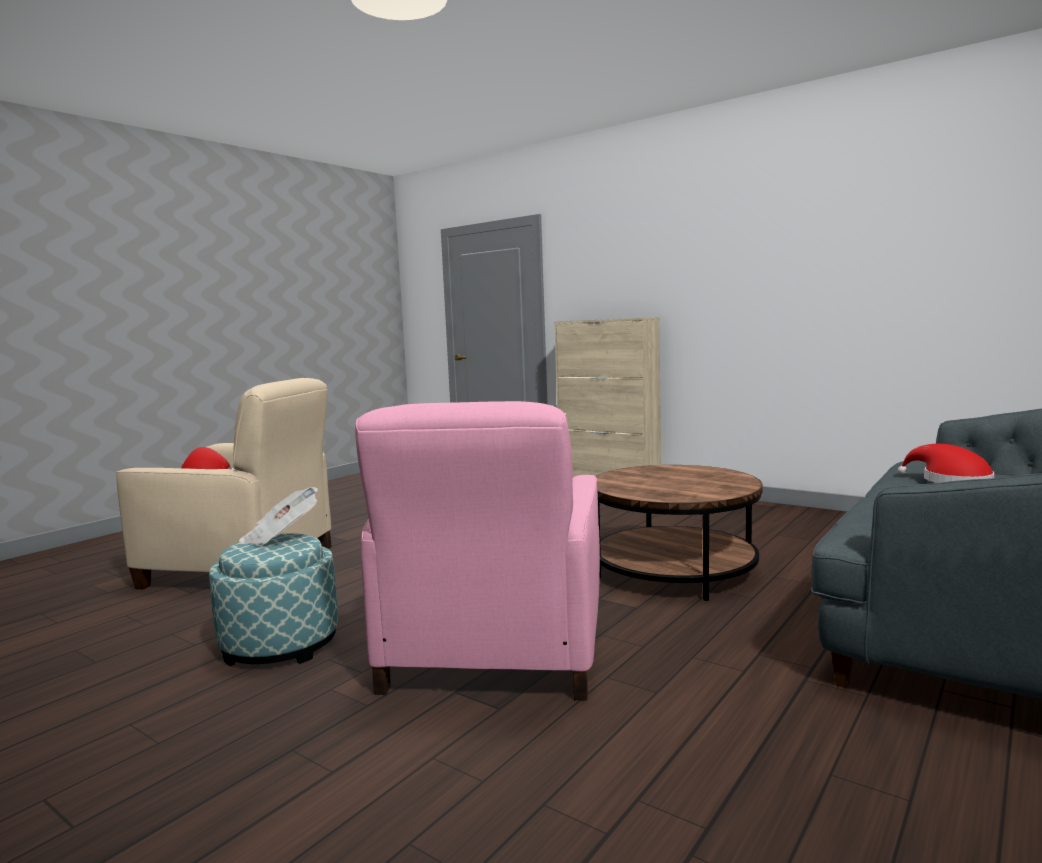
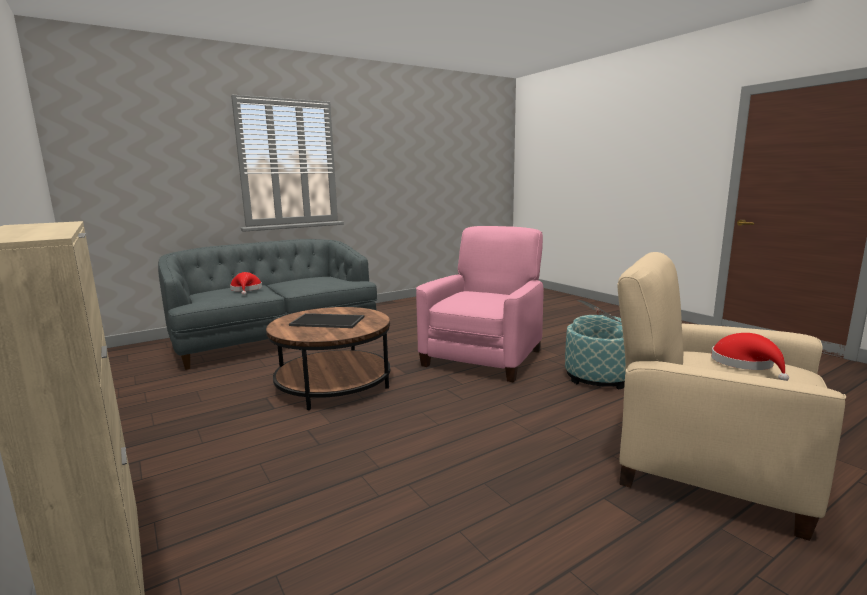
camera: 160 degrees left, 5 degrees up
none -> tray [289,313,364,328]

